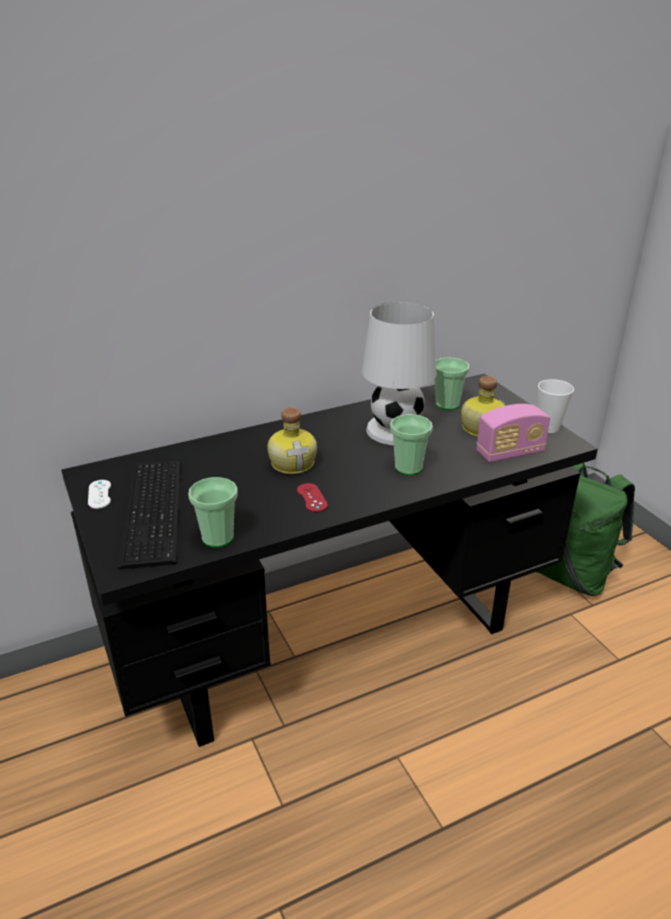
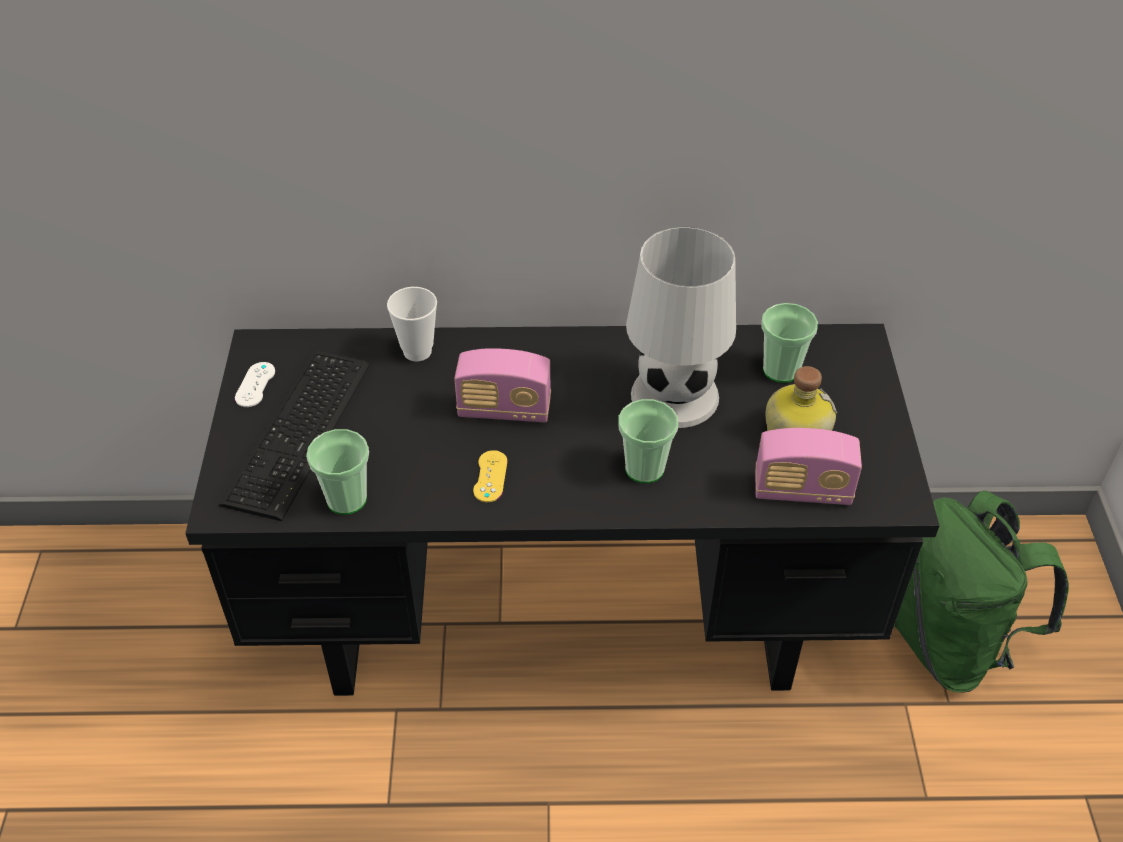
camera: 25 degrees right, 15 degrees up
bottle [267,408,317,474] -> radio [454,348,551,422]
red game controller [297,483,328,512] -> yellow game controller [473,450,507,502]
cup [538,379,574,433] -> cup moved to [387,287,437,361]

